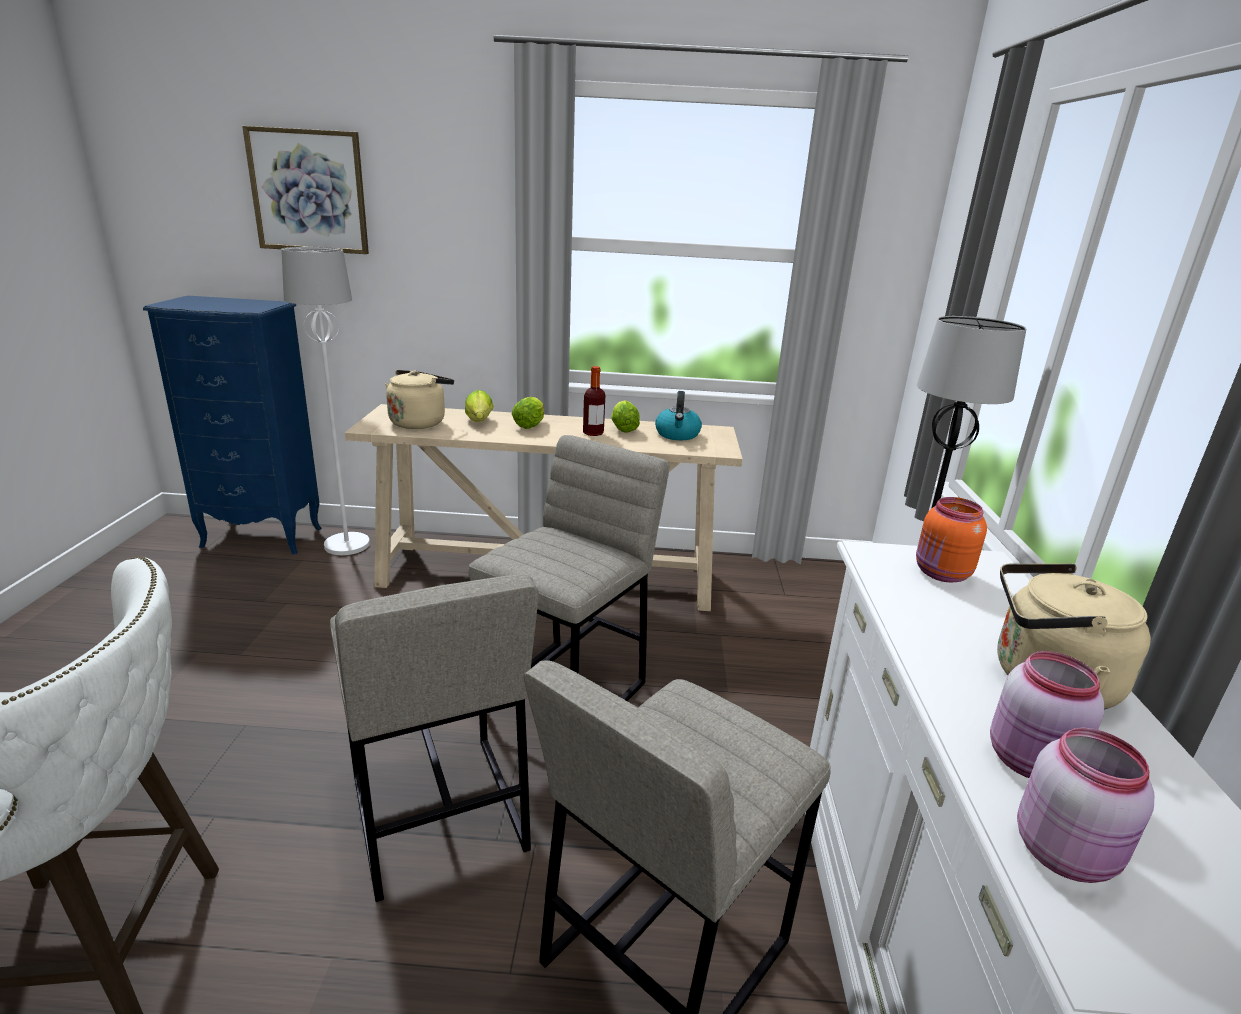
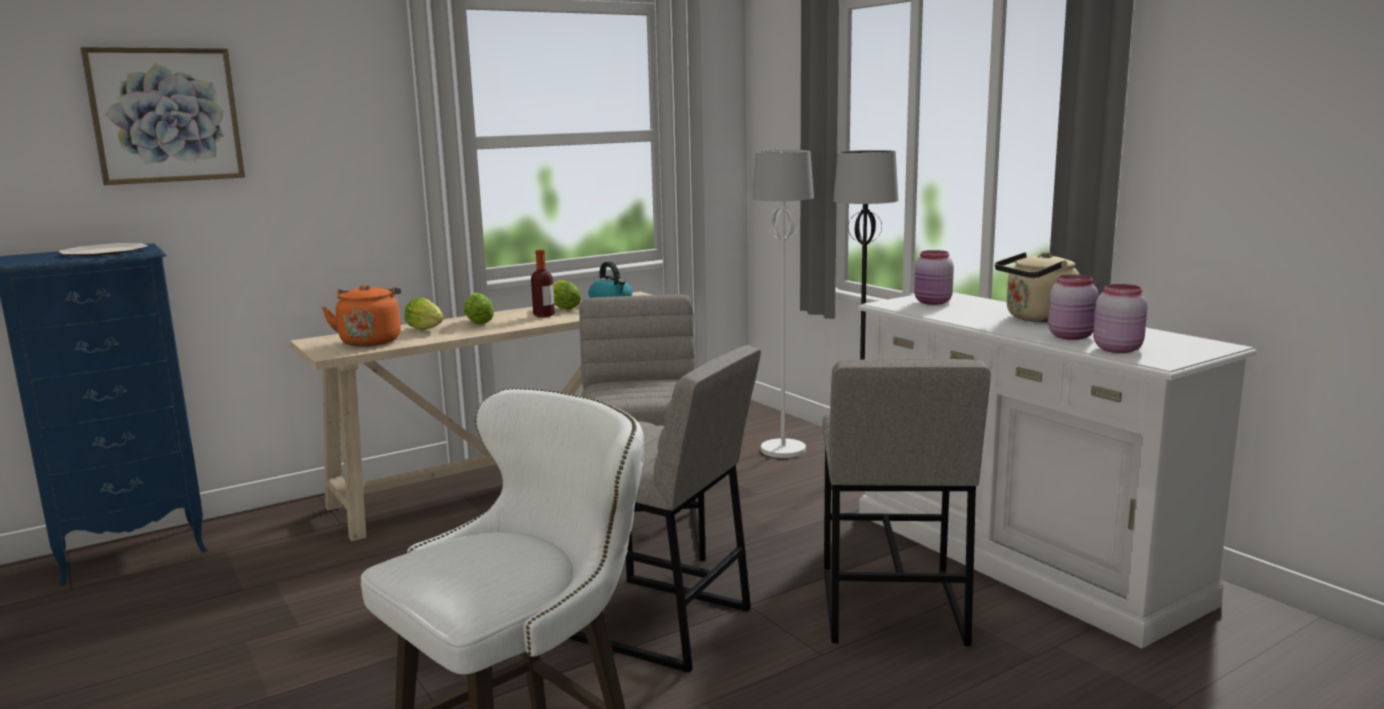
camera: 35 degrees left, 10 degrees down
white floor lamp [281,247,370,555] -> white floor lamp moved to [752,150,814,458]
beige kettle [385,370,454,429] -> orange kettle [322,284,401,347]
orange jar [916,497,987,582] -> pink jar [914,250,954,305]
none -> plate [58,243,148,256]

